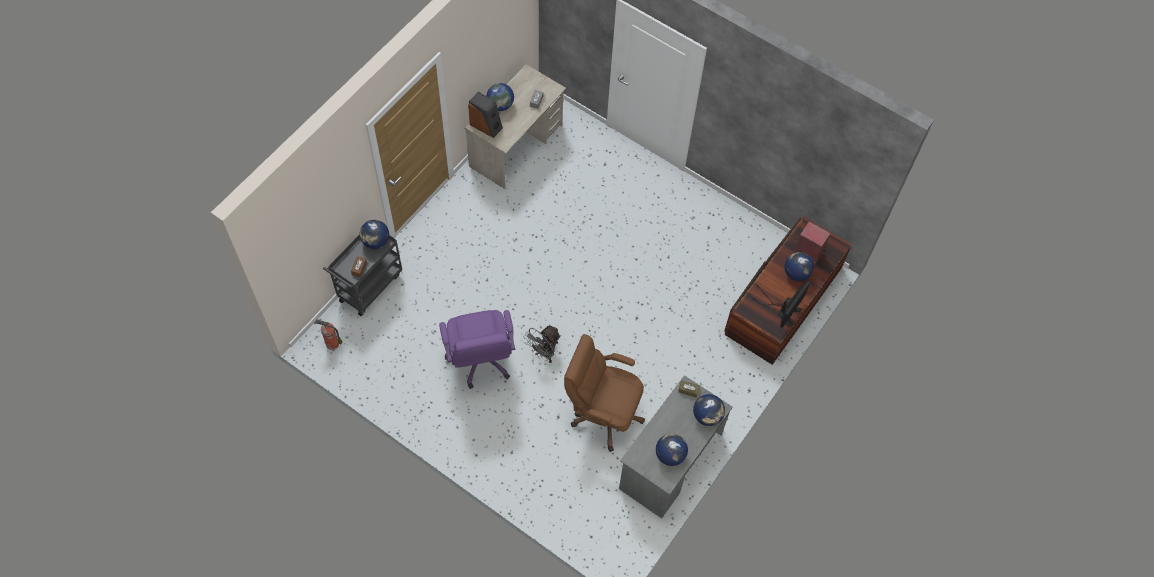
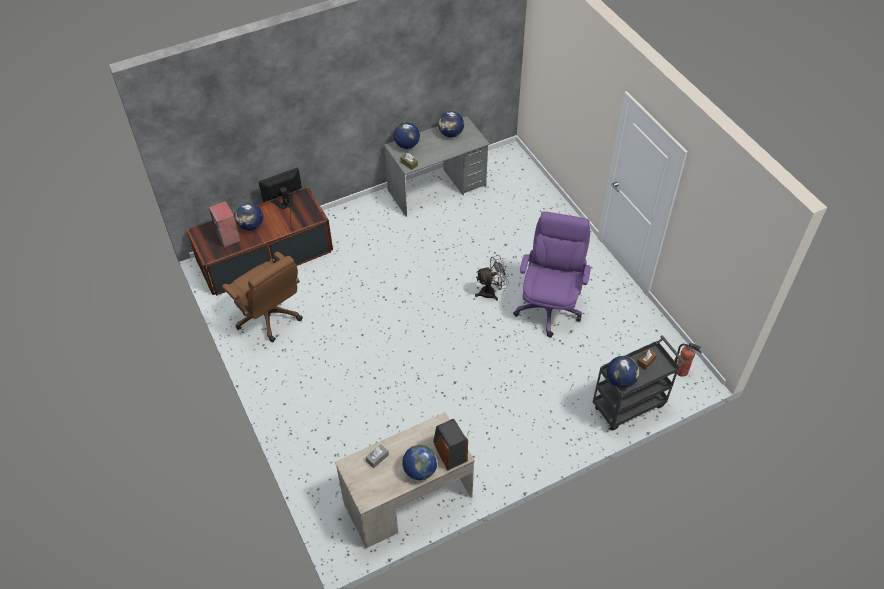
camera: 150 degrees left, 10 degrees down
brown office chair [564,334,645,452] -> brown office chair moved to [222,252,303,342]

